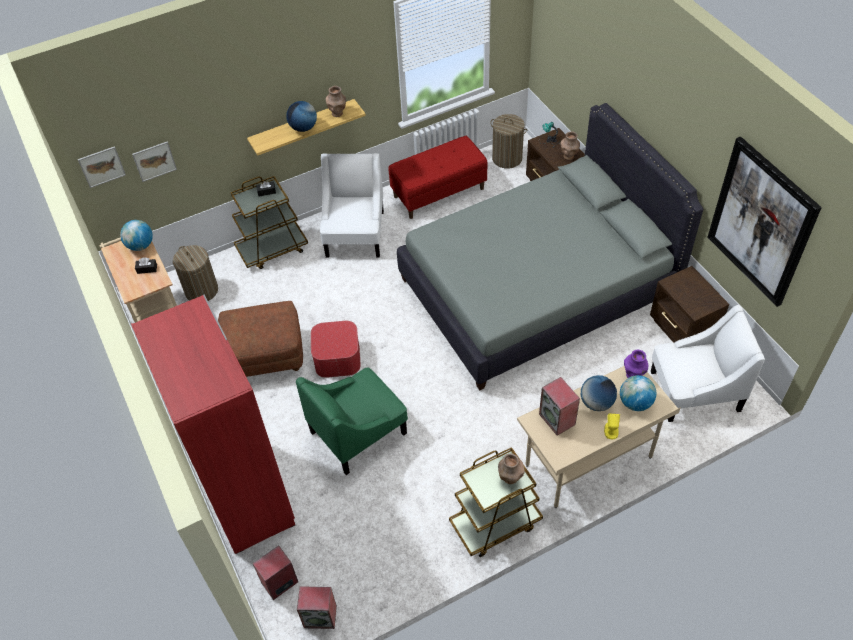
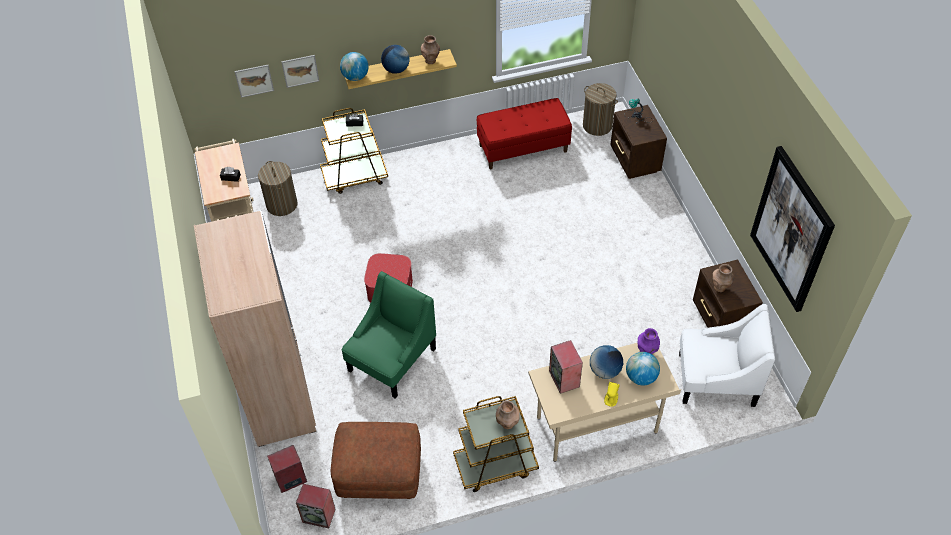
camera: 10 degrees right, 0 degrees up
picture [78,146,126,188] -> picture moved to [281,55,319,88]
globe [120,220,153,251] -> globe moved to [340,52,369,81]
red wardrobe [131,295,295,554] -> beige wardrobe [194,210,316,447]
brown ottoman [218,301,303,377] -> brown ottoman moved to [331,422,421,499]
green armchair [296,368,408,475] -> green armchair turned 150 degrees clockwise [342,271,436,399]
white armchair [320,153,384,258] -> none
grey bed [397,103,703,391] -> none
brown vase [561,131,580,160] -> brown vase moved to [712,264,734,292]

